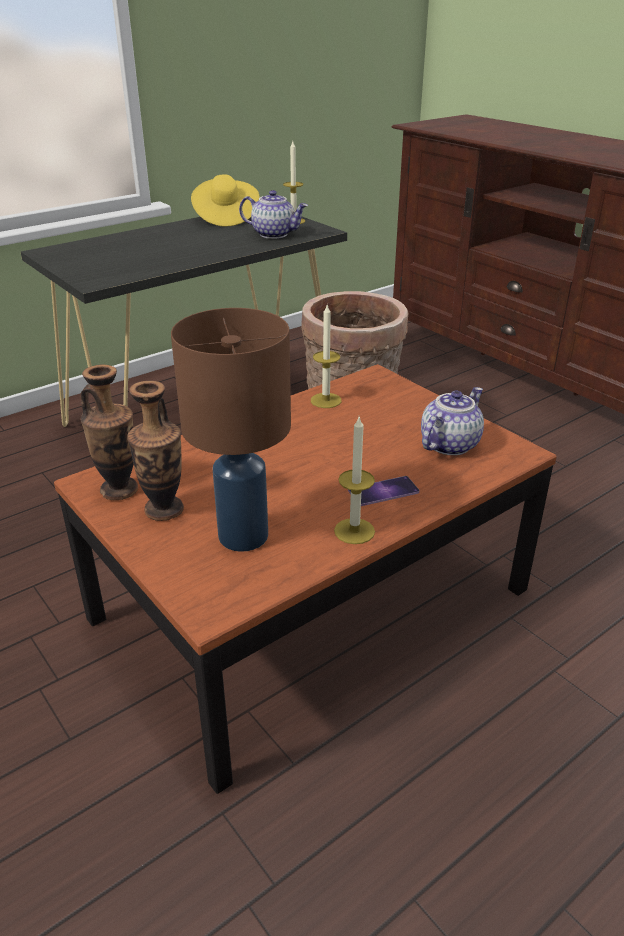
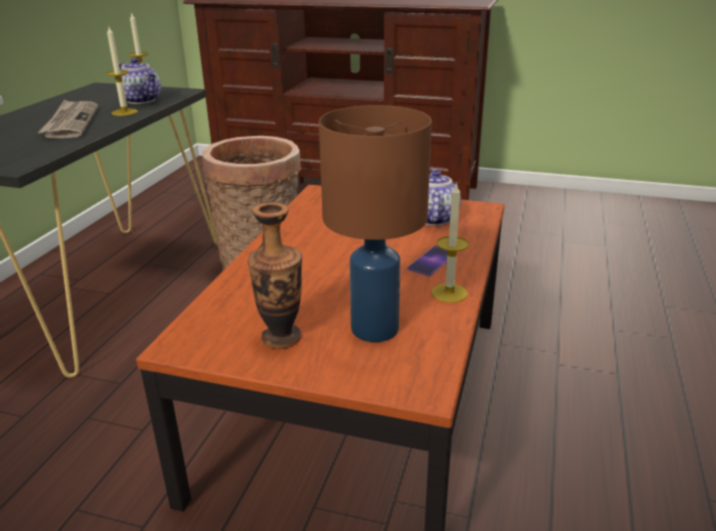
camera: 35 degrees left, 5 degrees down
vase [81,365,138,500] -> none
yellow hat [191,174,260,226] -> none
teapot [239,190,308,239] -> teapot turned 60 degrees clockwise [116,58,161,104]
candle [311,305,342,408] -> candle moved to [106,25,138,116]
none -> newspaper [38,100,98,139]

